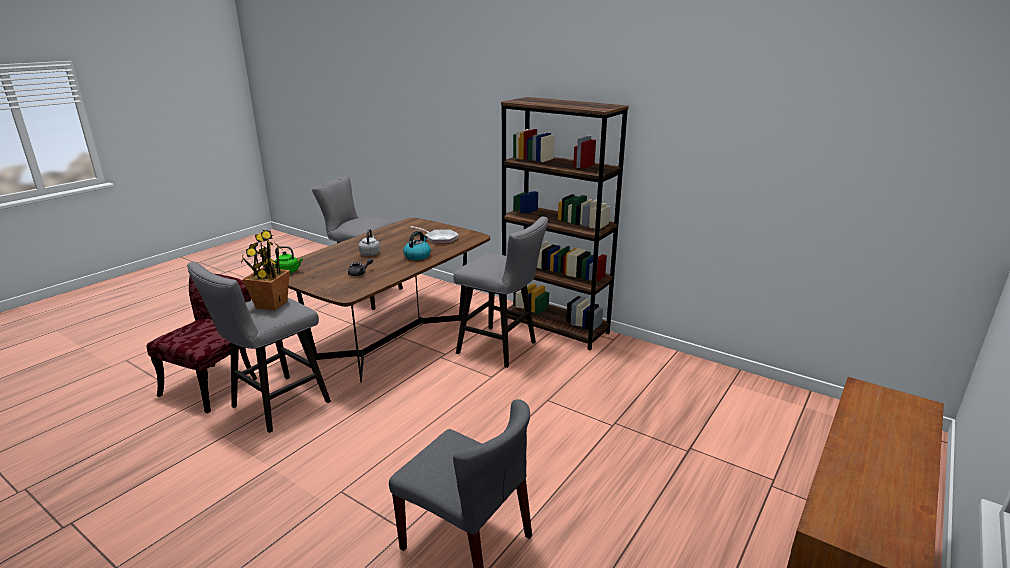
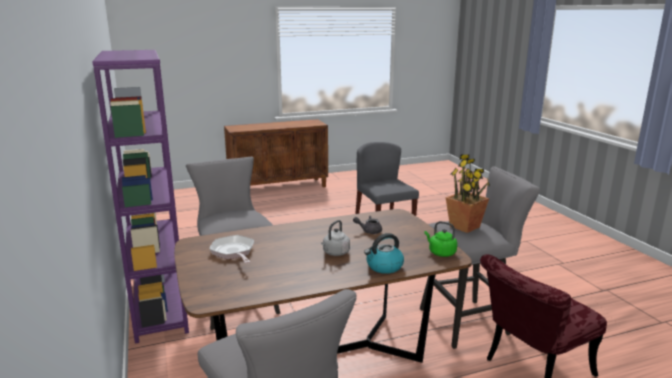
camera: 145 degrees left, 5 degrees down
kettle [403,231,431,260] -> kettle moved to [364,233,404,274]
brown bookcase [501,97,629,350] -> purple bookcase [92,50,189,344]

